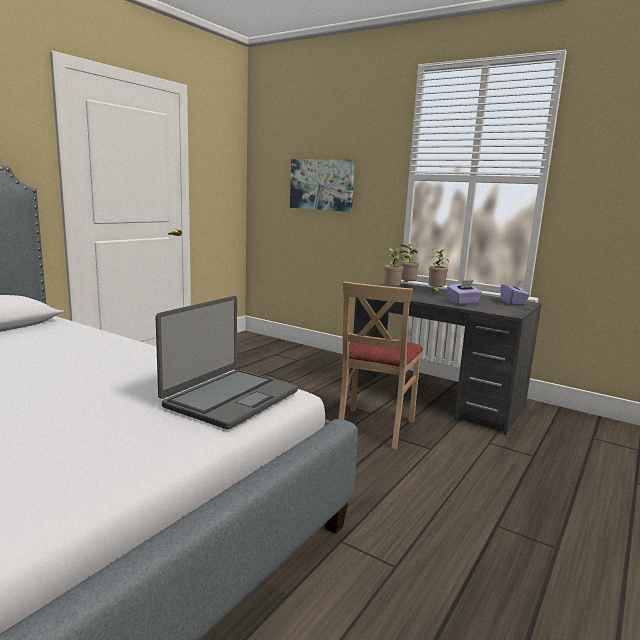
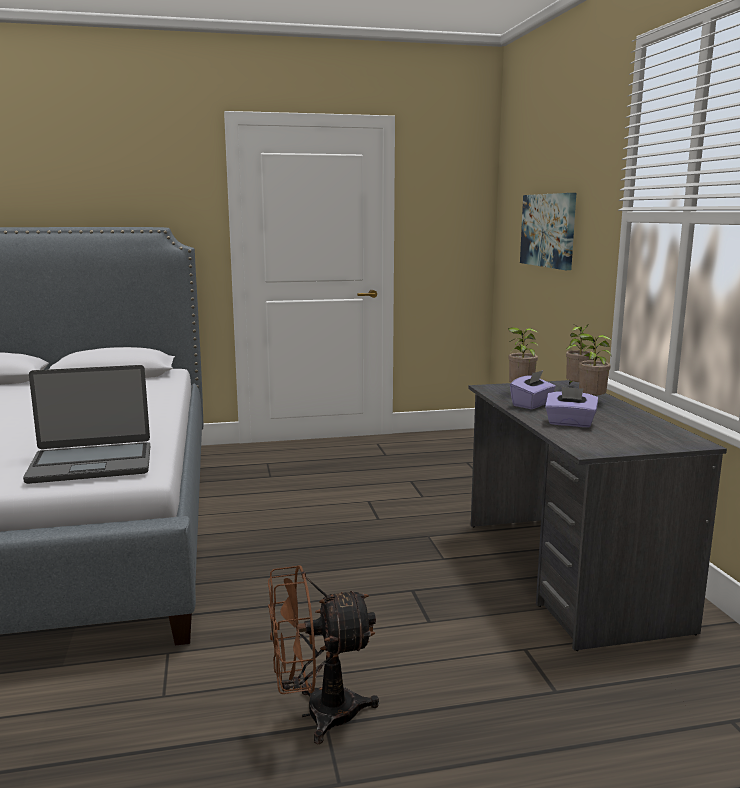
camera: 45 degrees right, 0 degrees up
beige chair [338,282,423,449] -> none
purple tissue box [501,280,530,306] -> purple tissue box moved to [510,370,556,409]
none -> brown fan [268,565,379,744]

